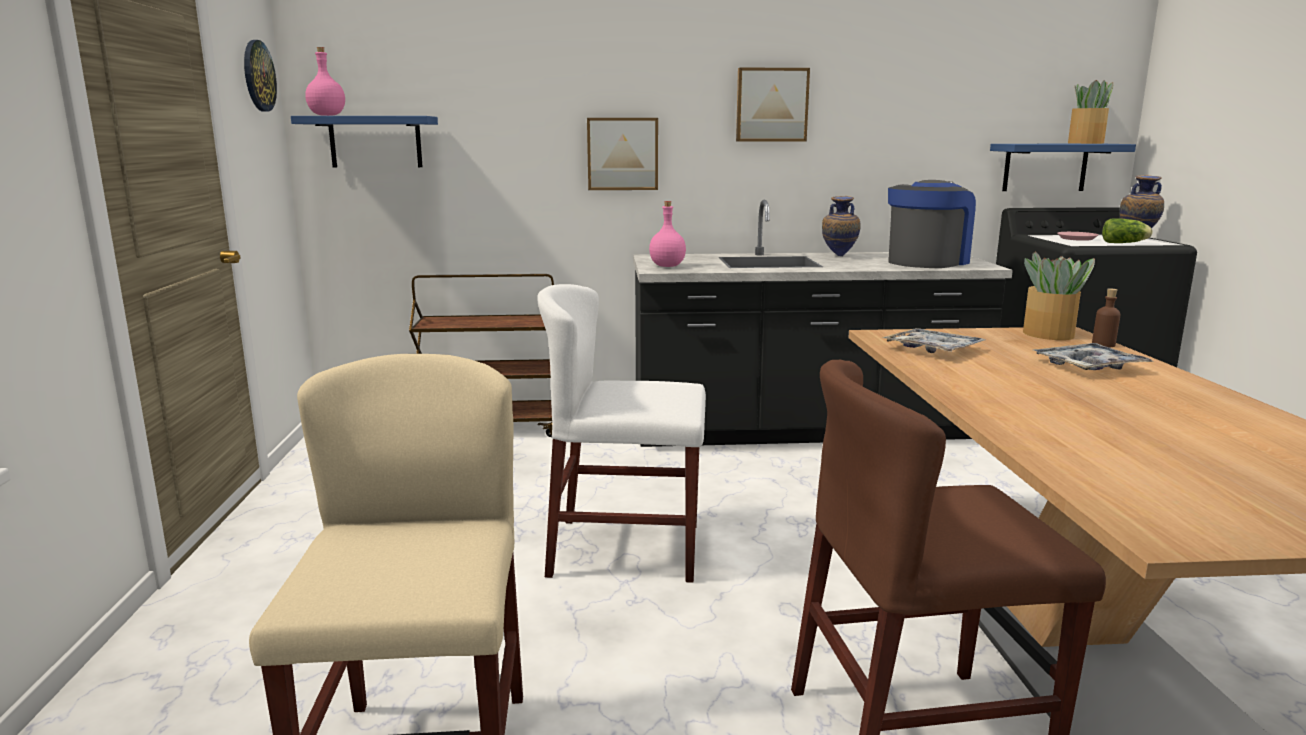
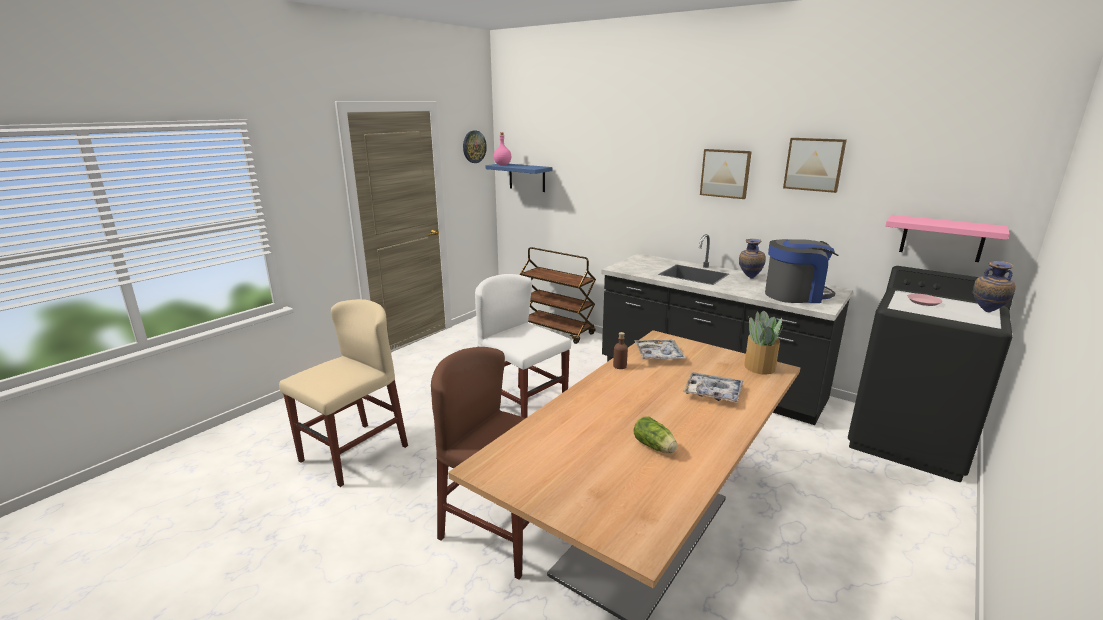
camera: 40 degrees right, 5 degrees up
picture [587,118,658,190] -> picture moved to [783,138,847,193]
pink bottle [649,201,686,267] -> none
blue shelf [990,144,1136,191] -> pink shelf [885,215,1009,262]
potted plant [1068,80,1114,144] -> none
brown bottle [1092,288,1121,347] -> brown bottle moved to [613,332,628,369]
lettuce [1102,219,1153,243] -> lettuce moved to [633,416,677,453]

